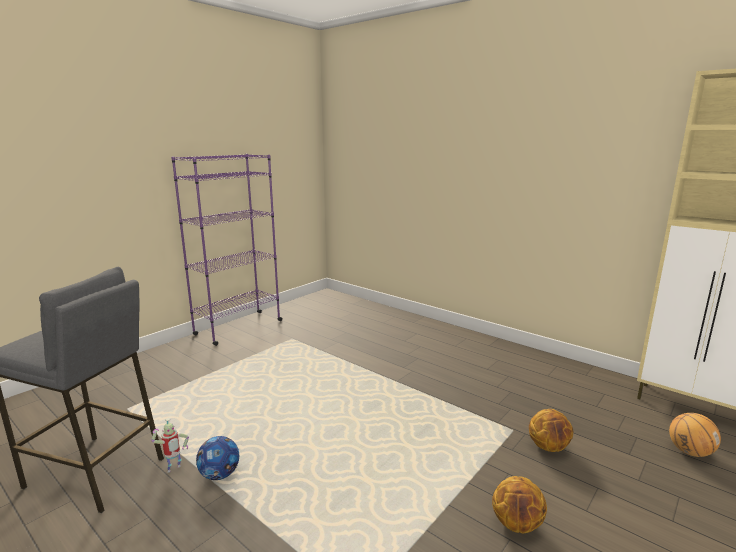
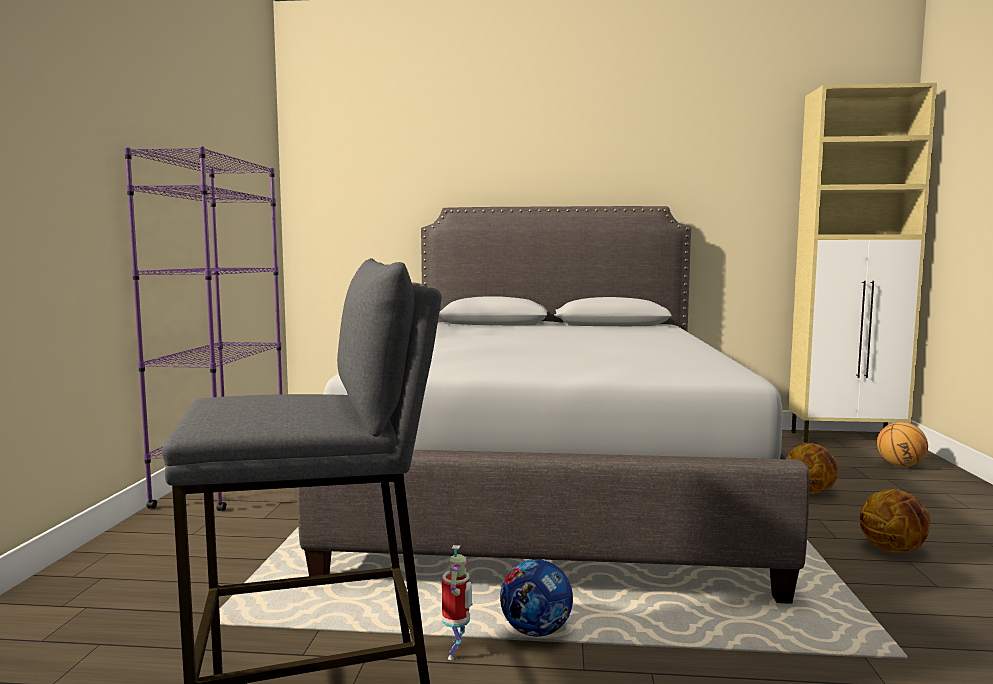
camera: 35 degrees left, 10 degrees down
none -> grey bed [297,206,810,604]

